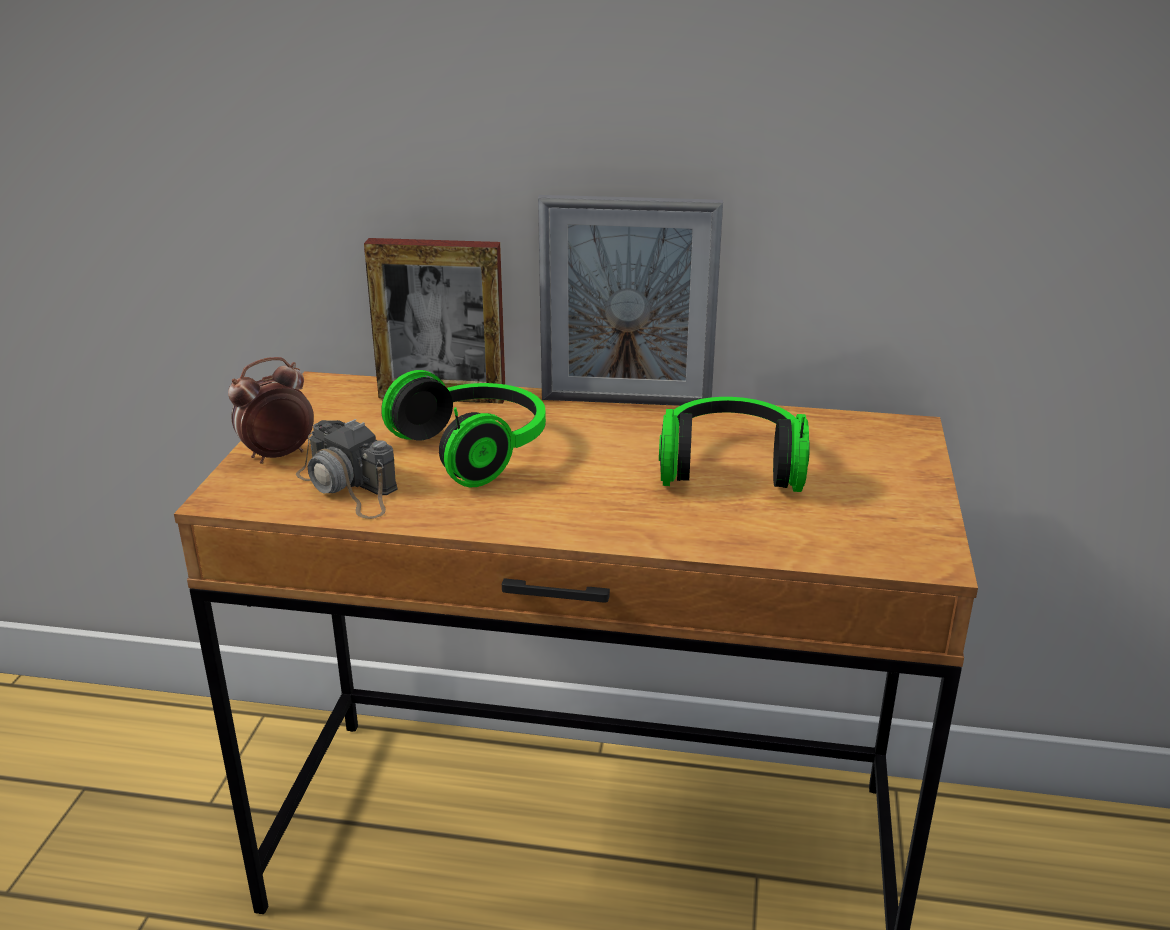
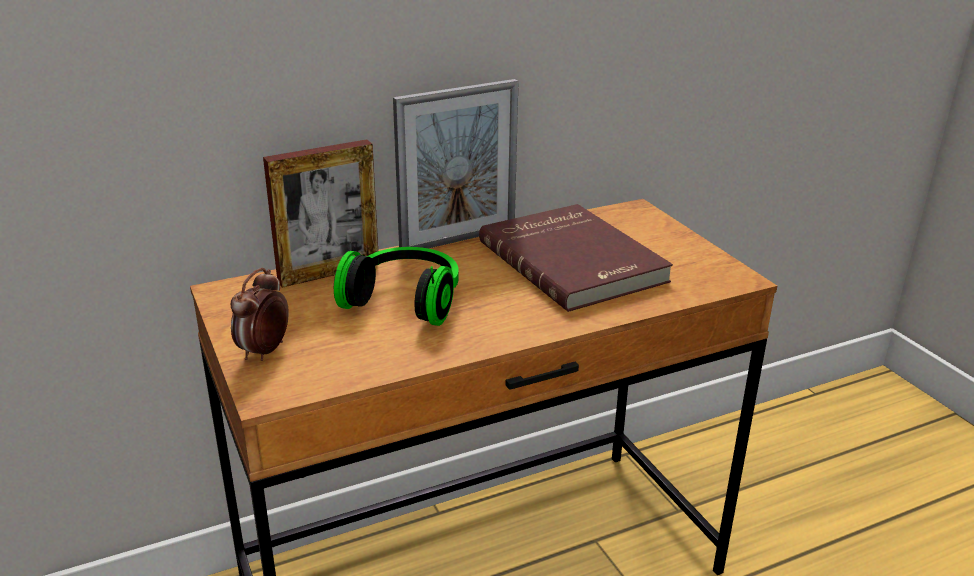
camera: 35 degrees left, 0 degrees up
camera [296,419,398,519] -> none
headphones [659,397,810,492] -> red book [479,204,673,312]

